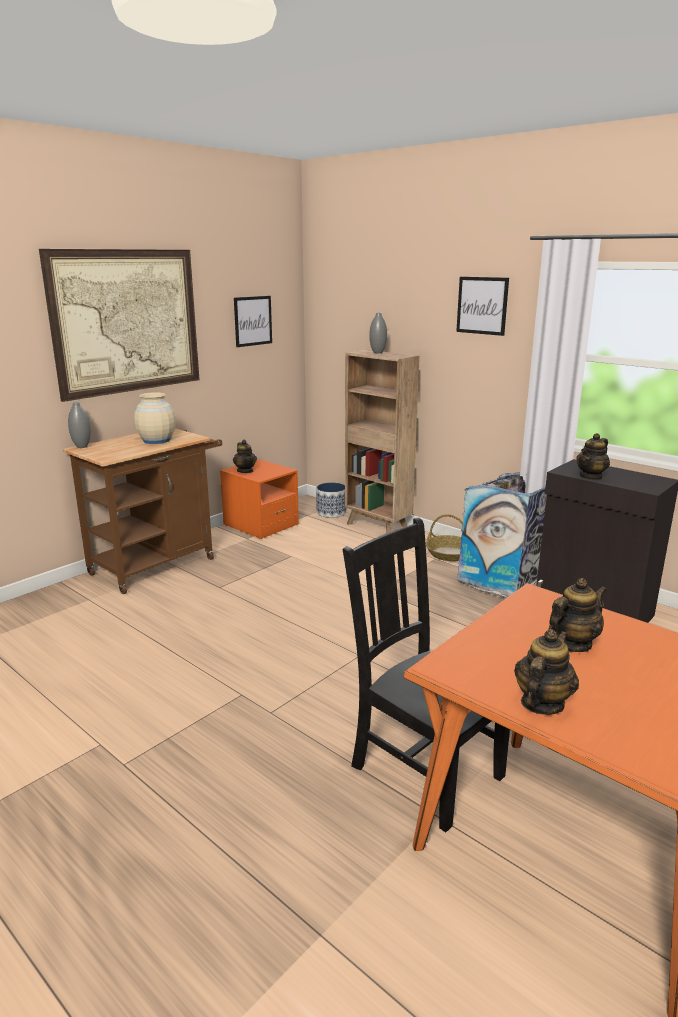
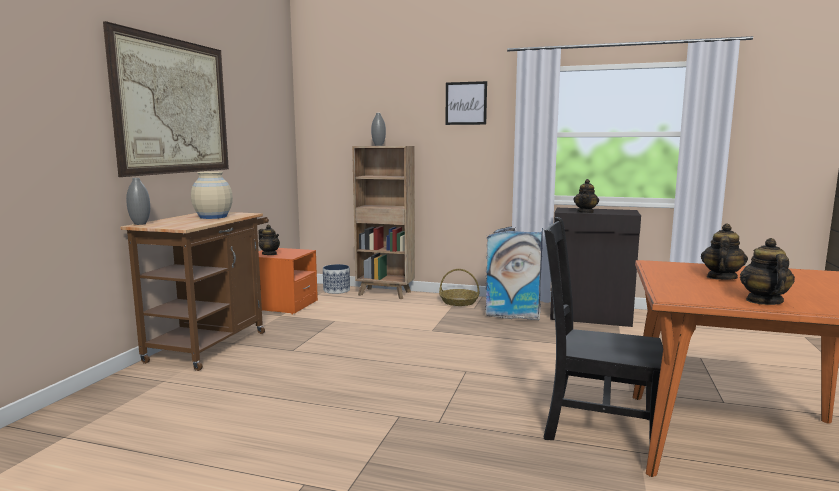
camera: 25 degrees left, 10 degrees down
picture [234,296,272,347] -> none

